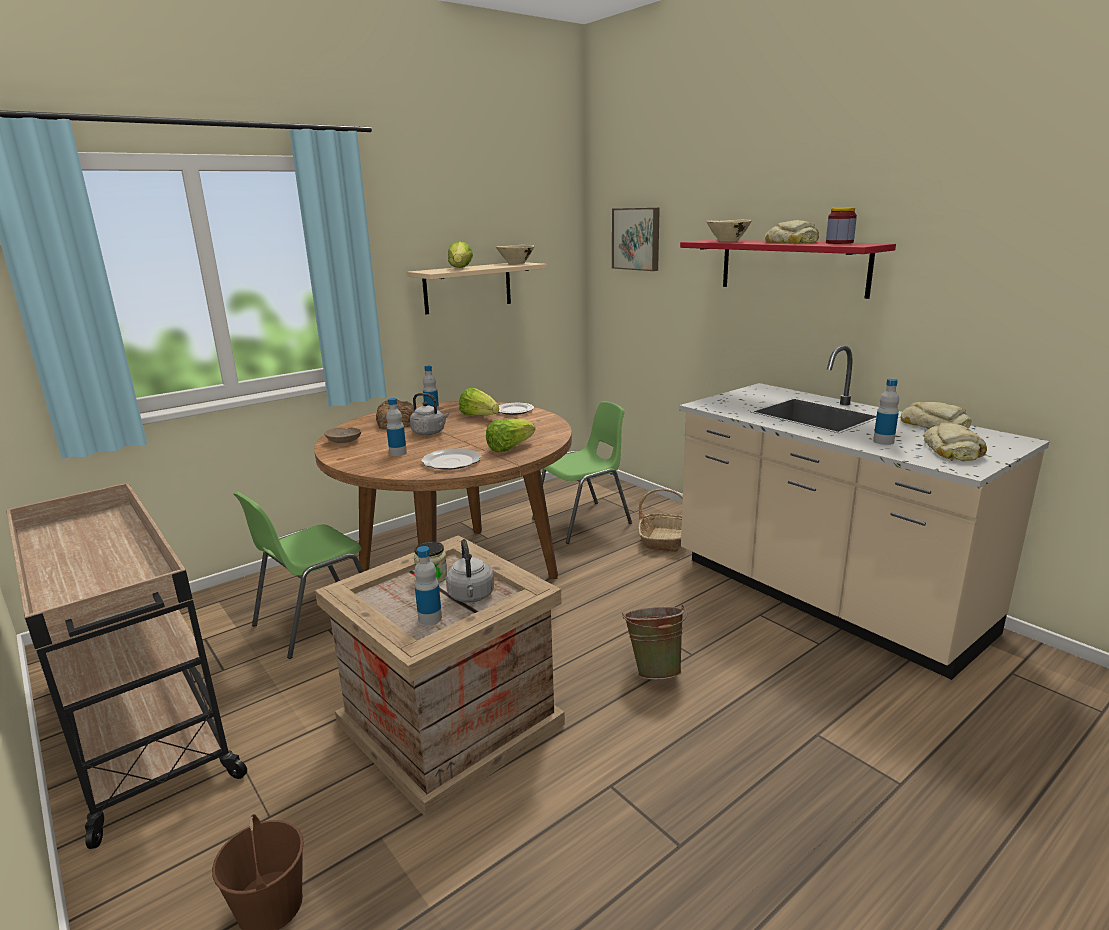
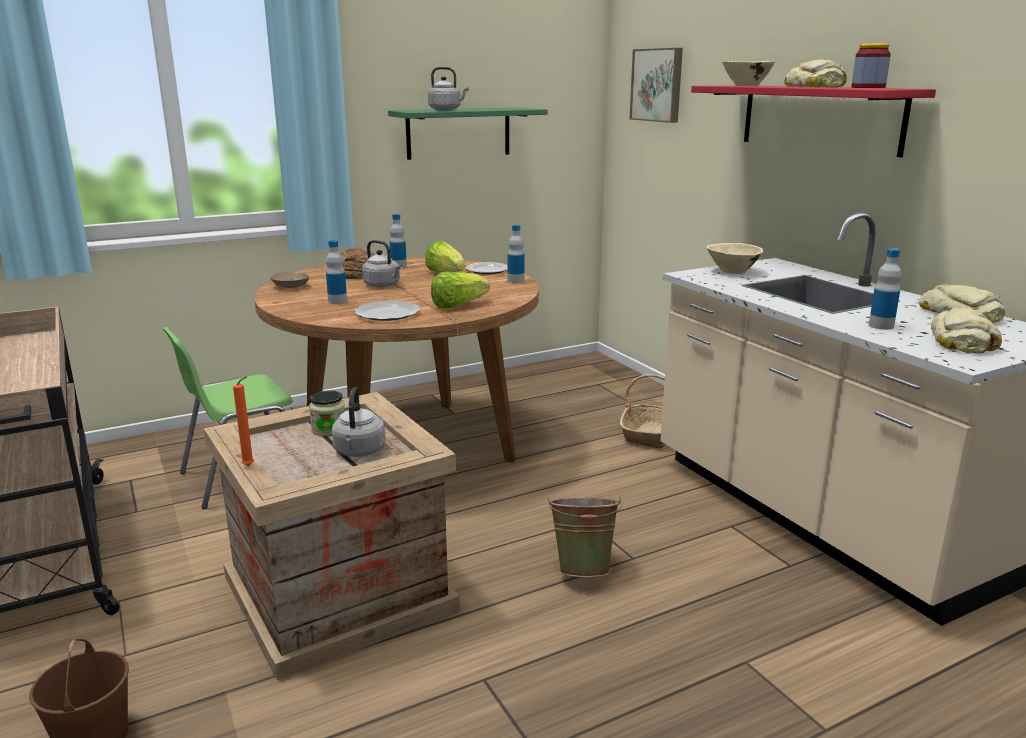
camera: 10 degrees right, 0 degrees up
beige shelf [407,262,547,315] -> green shelf [388,107,548,160]
bottle [414,546,442,625] -> bottle moved to [508,224,525,283]
lettuce [448,241,473,268] -> grey kettle [428,67,469,110]
beige bowl [496,245,534,264] -> beige bowl moved to [706,243,763,274]
green chair [532,401,632,544] -> none
none -> orange candle [233,376,254,466]

